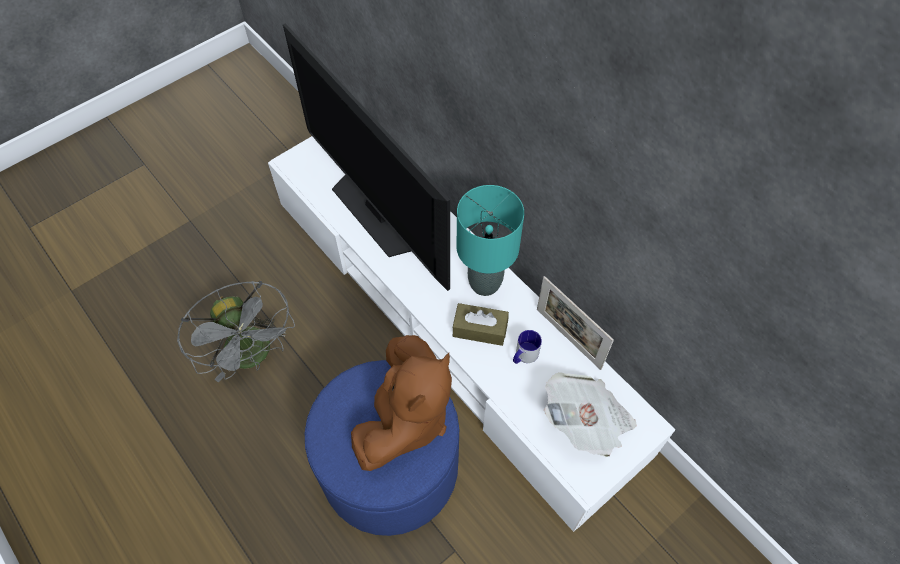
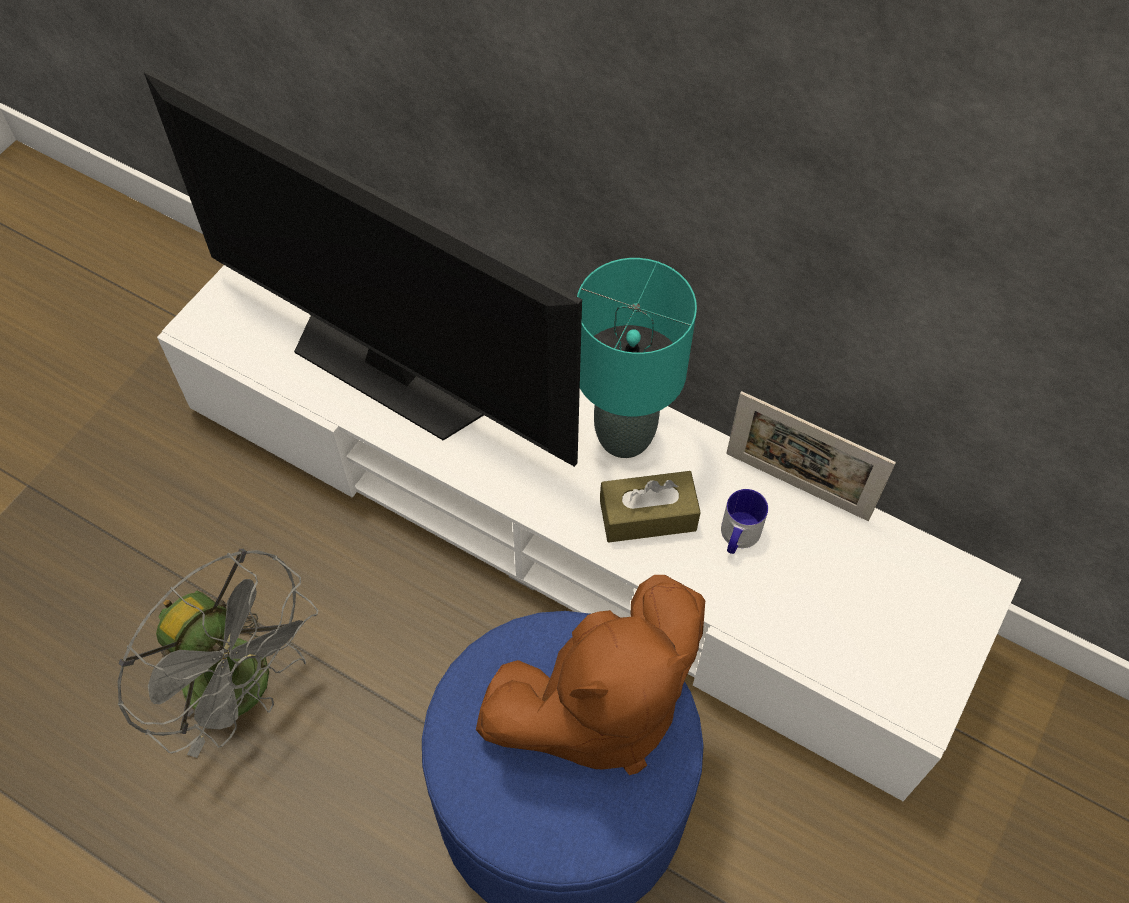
camera: 20 degrees left, 0 degrees up
brown plush toy [351,335,452,471] -> brown plush toy turned 60 degrees clockwise [476,575,705,775]
newspaper [544,372,637,457] -> none

